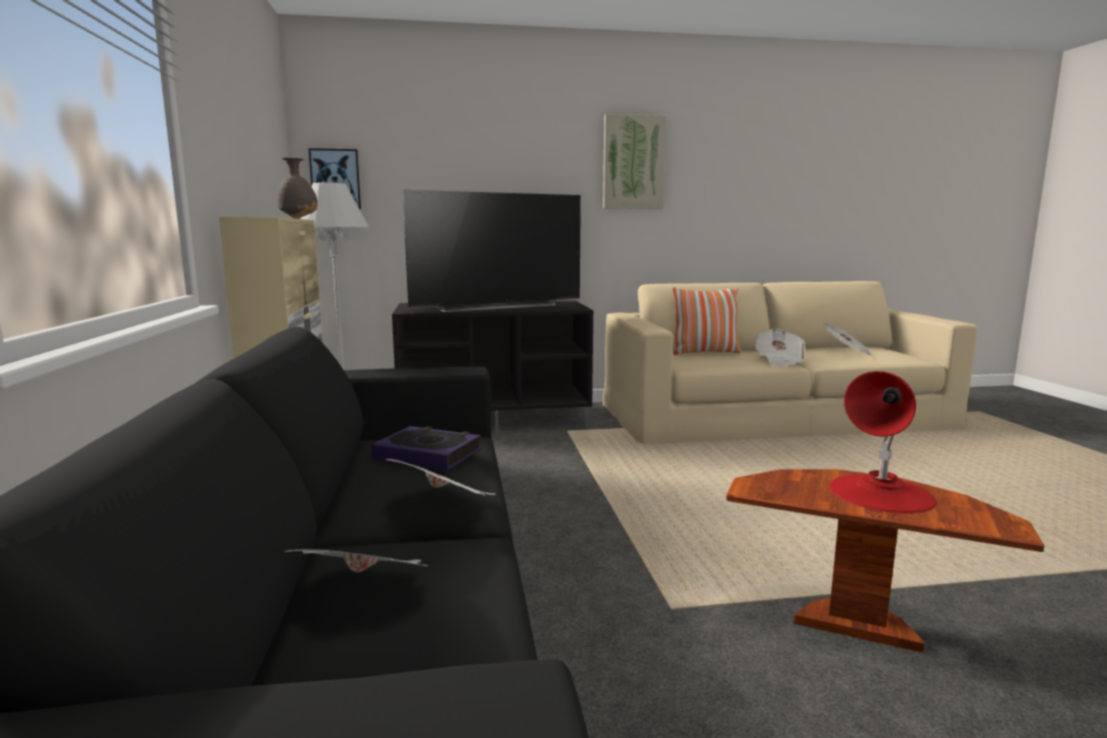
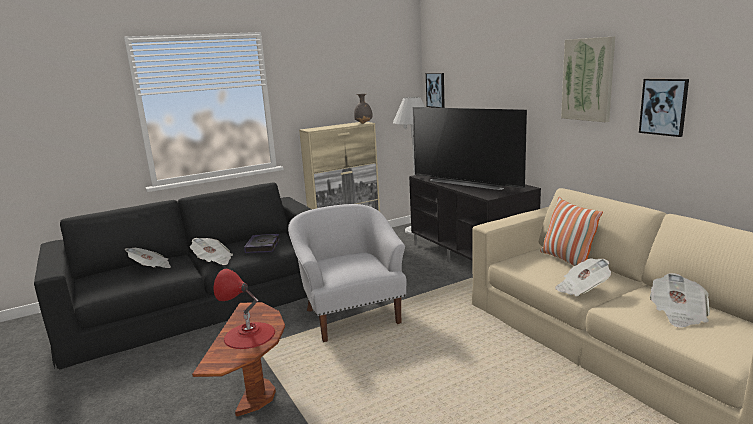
camera: 70 degrees right, 5 degrees up
none -> white armchair [288,204,406,342]
none -> picture [639,79,689,137]

